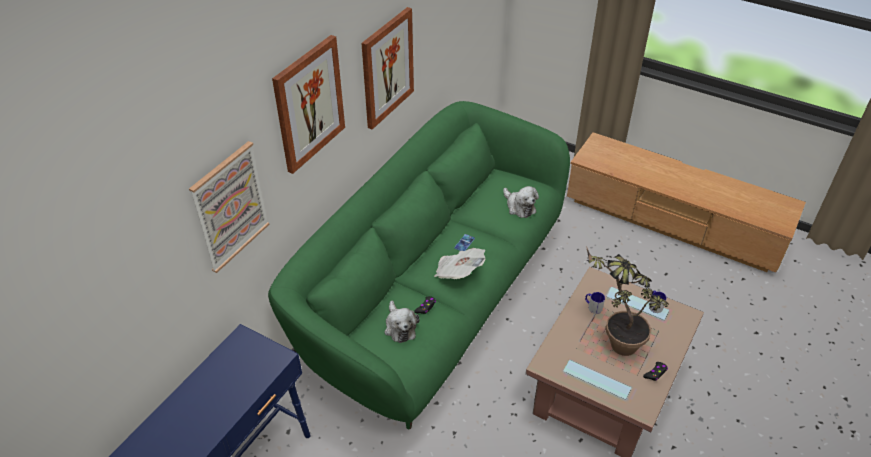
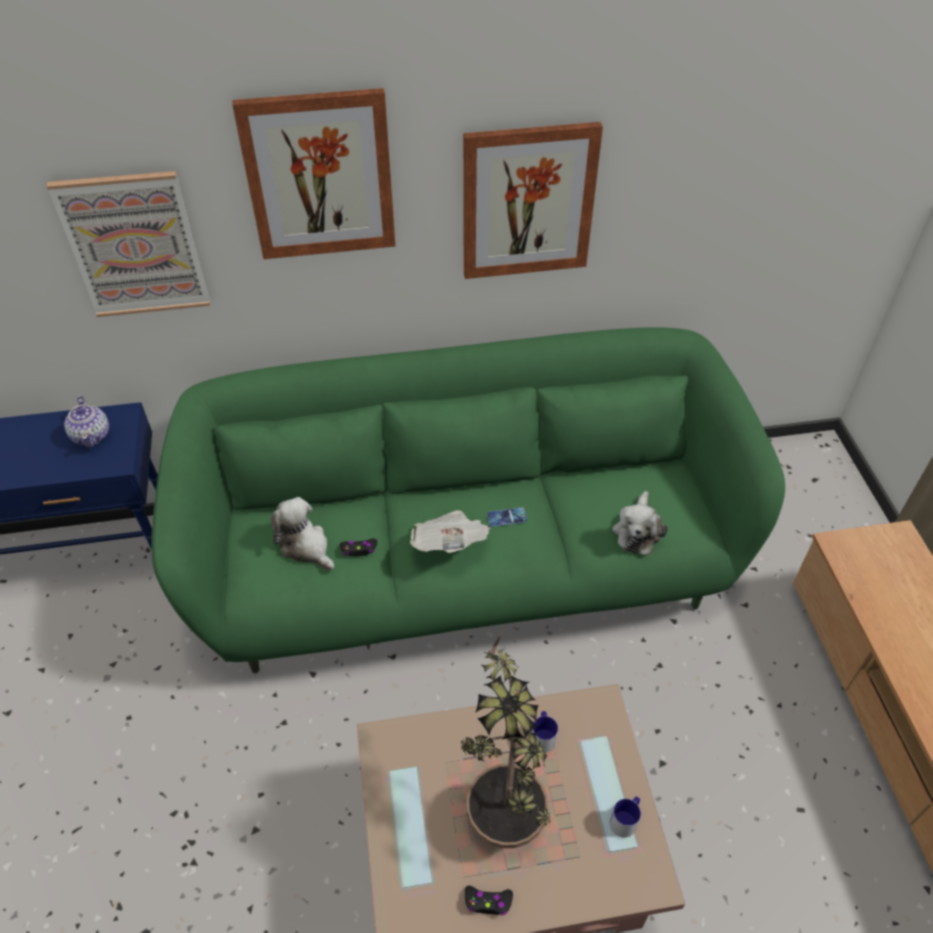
camera: 50 degrees right, 5 degrees up
plush toy [384,301,419,343] -> plush toy turned 105 degrees clockwise [270,497,334,571]
none -> teapot [64,396,109,448]

